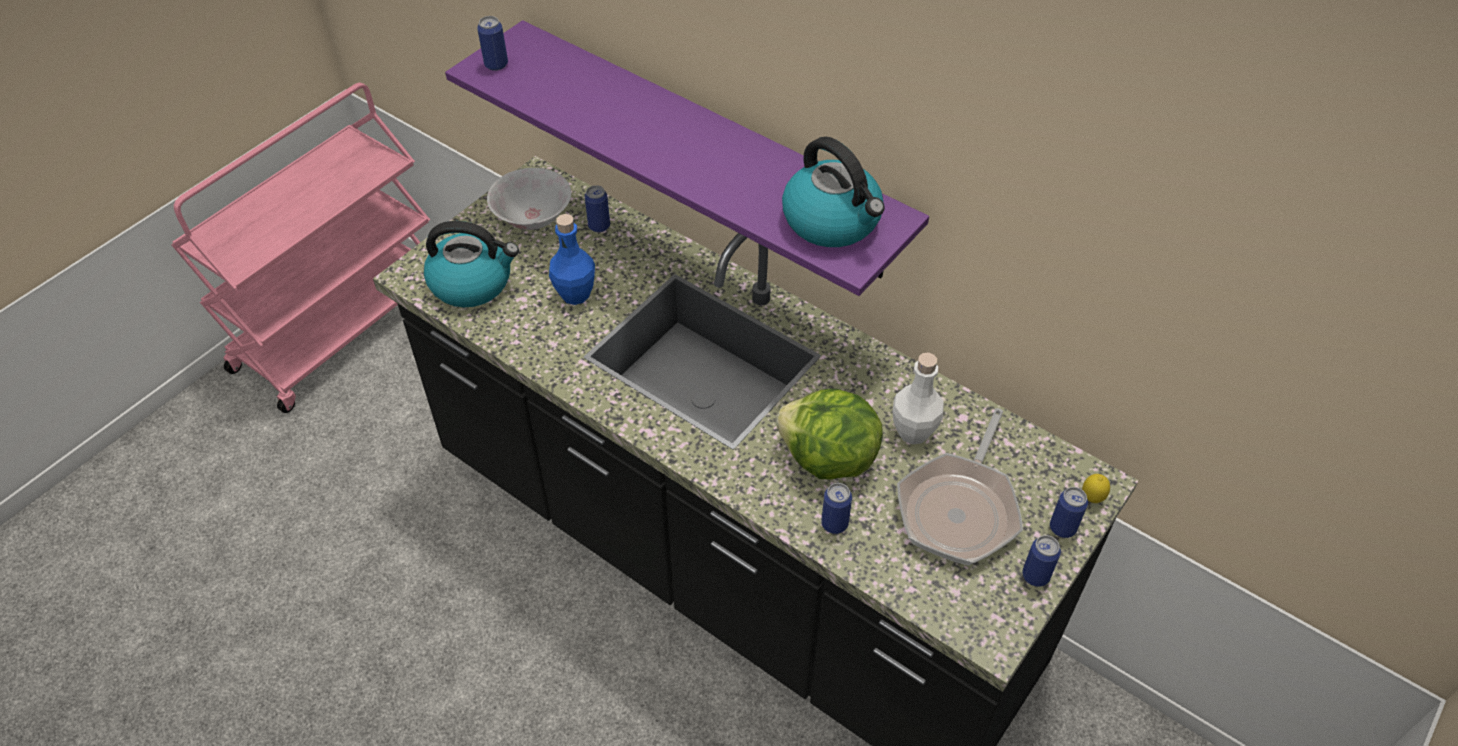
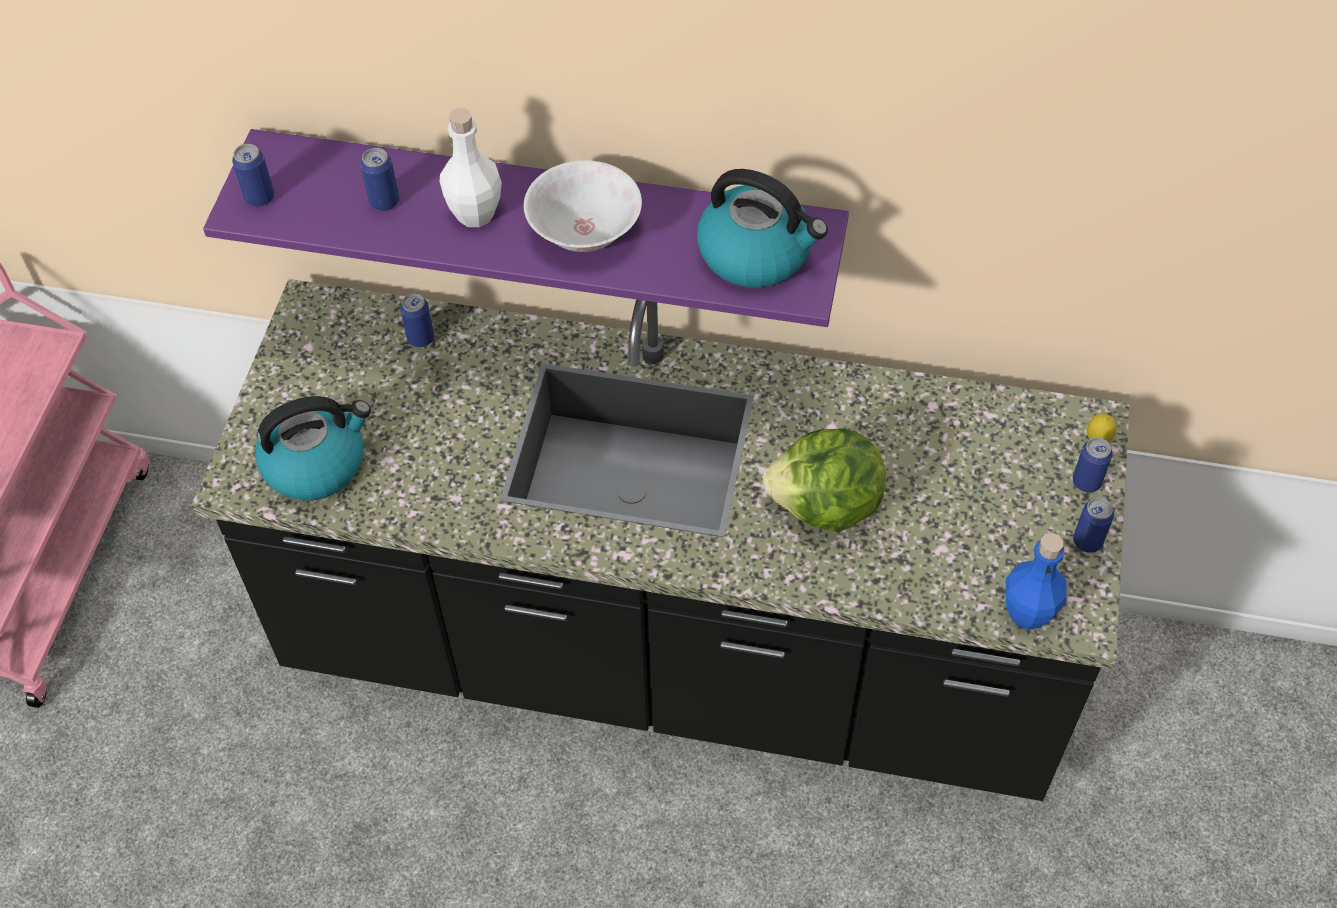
camera: 25 degrees left, 5 degrees up
white bowl [487,168,571,230] -> white bowl moved to [524,160,642,252]
blue bottle [549,214,595,305] -> blue bottle moved to [1005,533,1067,630]
can [821,483,852,534] -> can moved to [360,148,399,211]
white bottle [892,352,944,444] -> white bottle moved to [440,108,502,227]
frying pan [897,408,1023,566] -> none

